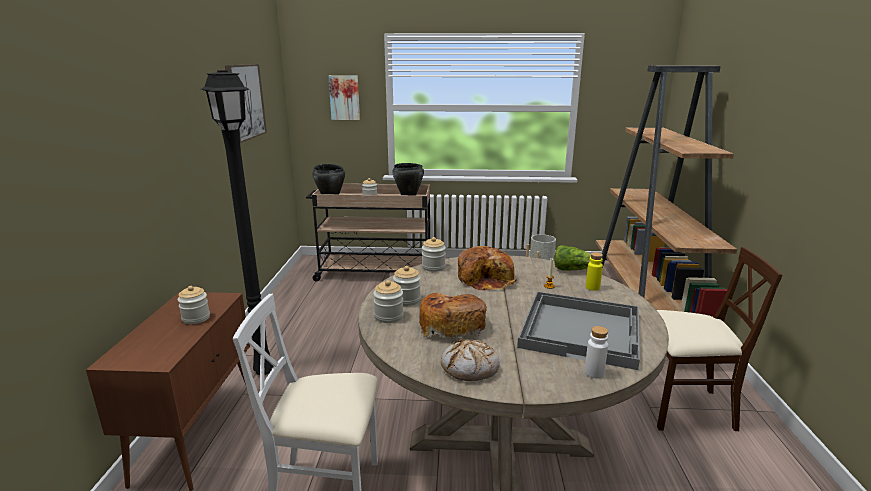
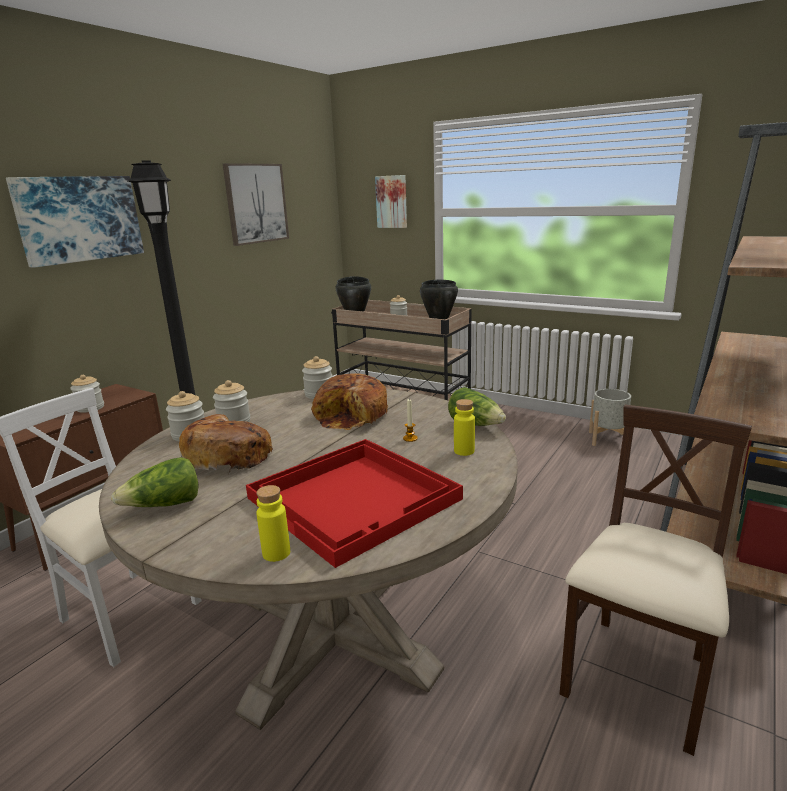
camera: 30 degrees right, 0 degrees up
bread [441,340,500,381] -> lettuce [111,457,199,507]
grey tray [517,291,640,370] -> red tray [246,439,463,568]
white bottle [585,326,608,378] -> yellow bottle [256,485,290,562]
beige chair [657,247,783,431] -> beige chair turned 90 degrees counterclockwise [559,405,752,756]
none -> picture [6,176,144,268]

